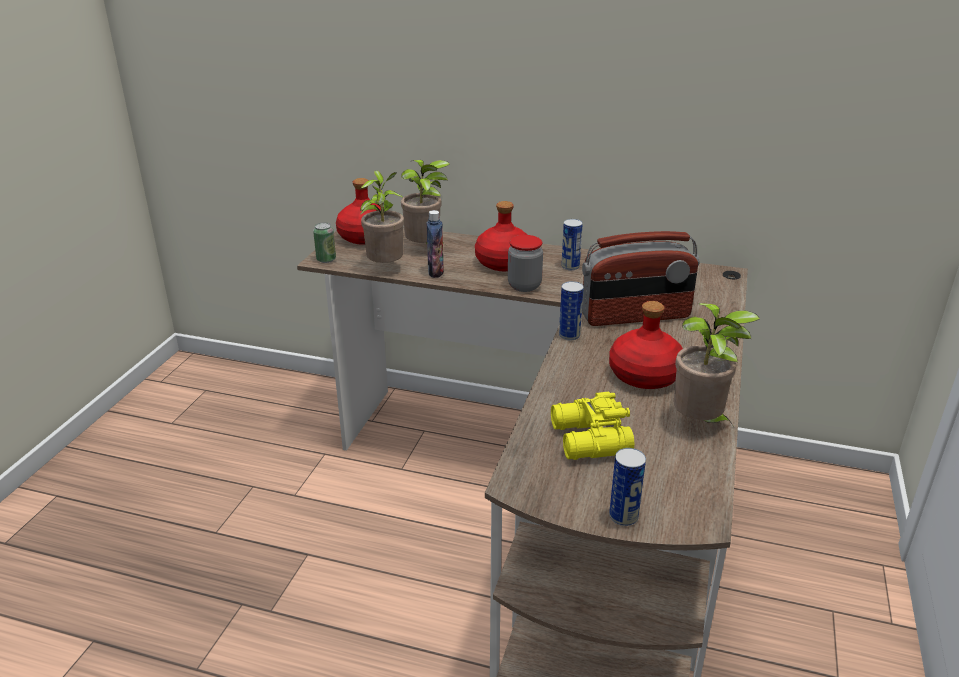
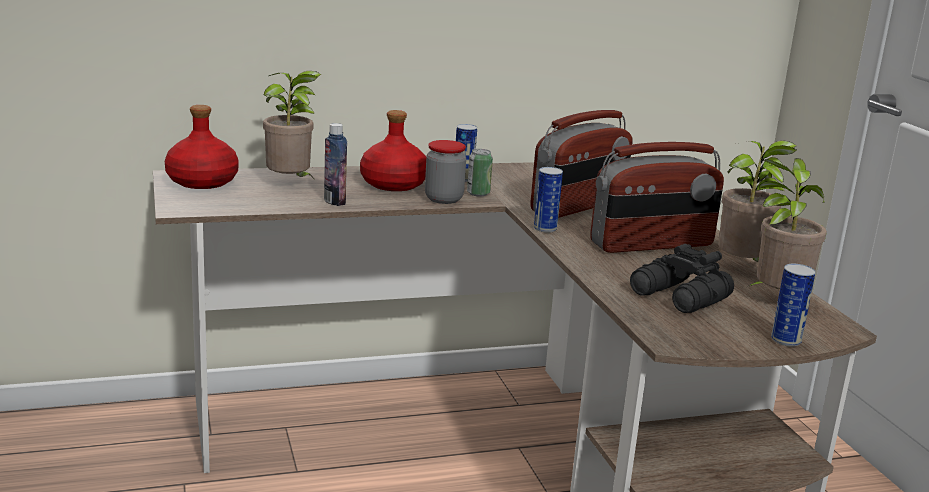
camera: 35 degrees left, 10 degrees down
can [313,222,336,263] -> can moved to [467,149,493,197]
potted plant [360,170,404,263] -> potted plant moved to [747,158,827,290]
yellow binoculars [551,392,634,460] -> black binoculars [630,244,734,313]
red bottle [609,301,683,389] -> radio [590,142,724,253]

